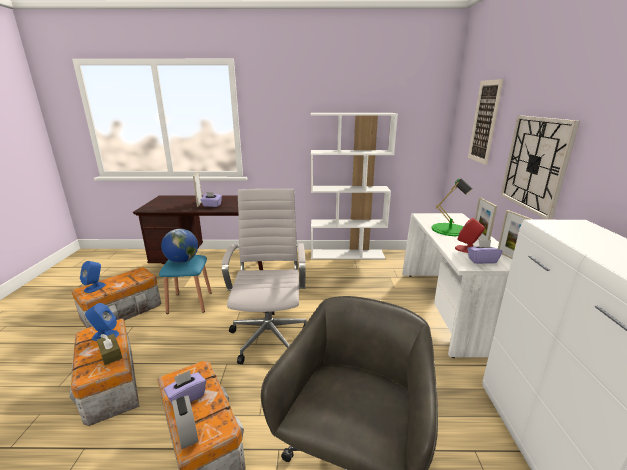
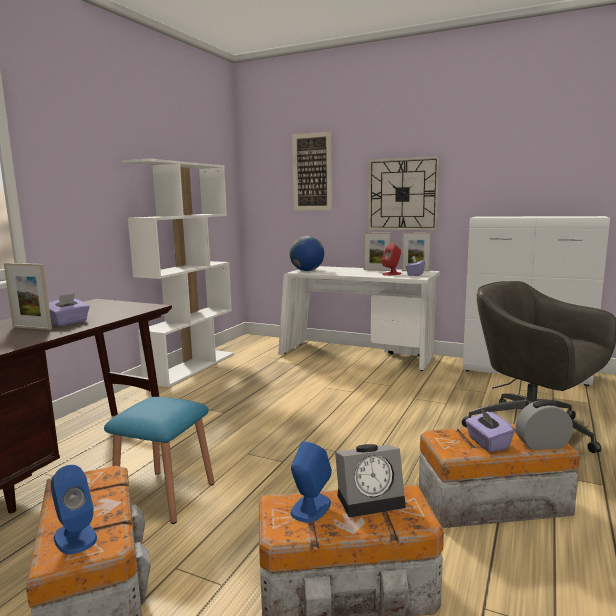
camera: 65 degrees left, 10 degrees down
brown tissue box [97,333,122,365] -> alarm clock [335,444,406,518]
globe [161,229,198,263] -> globe moved to [290,236,324,271]
white office chair [221,189,307,364] -> none
green table lamp [431,178,473,236] -> none

